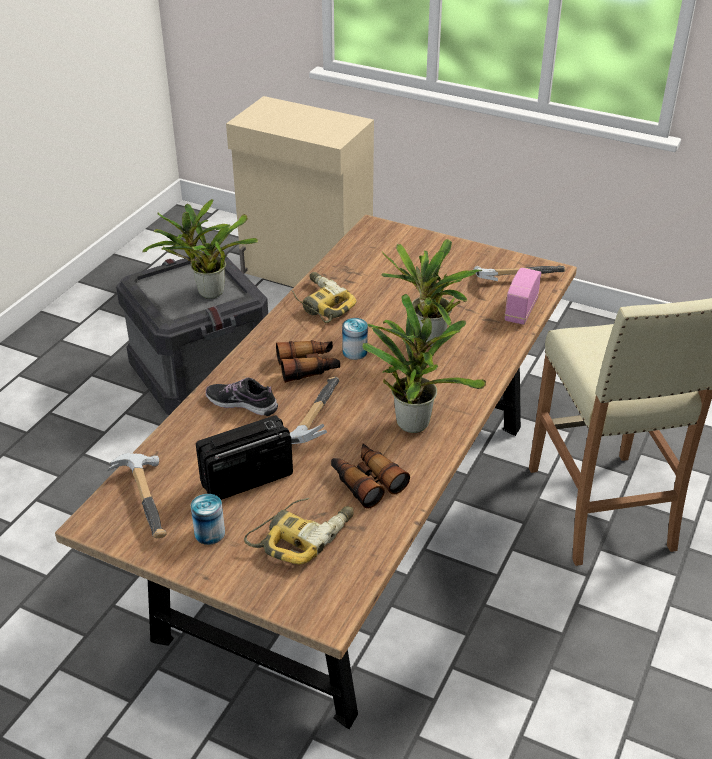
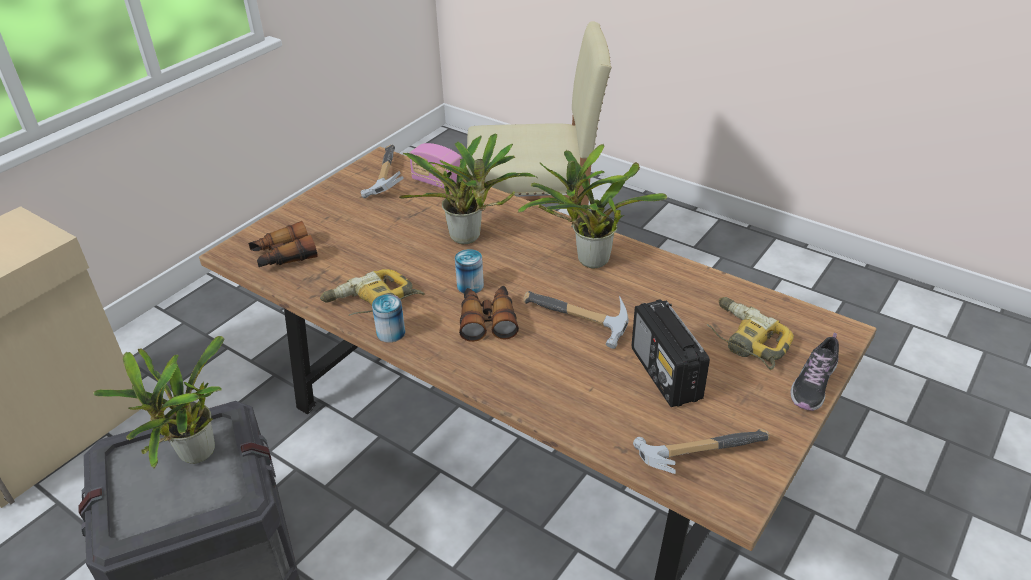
camera: 80 degrees left, 0 degrees up
can [191,494,225,545] -> can moved to [372,295,405,343]
shoe [206,378,278,416] -> shoe moved to [791,333,839,411]
binoculars [331,444,410,509] -> binoculars moved to [248,221,318,267]

